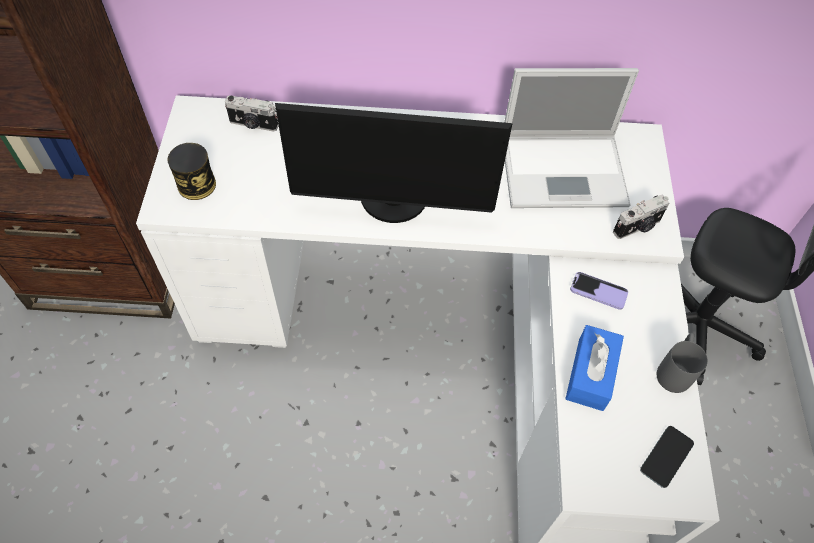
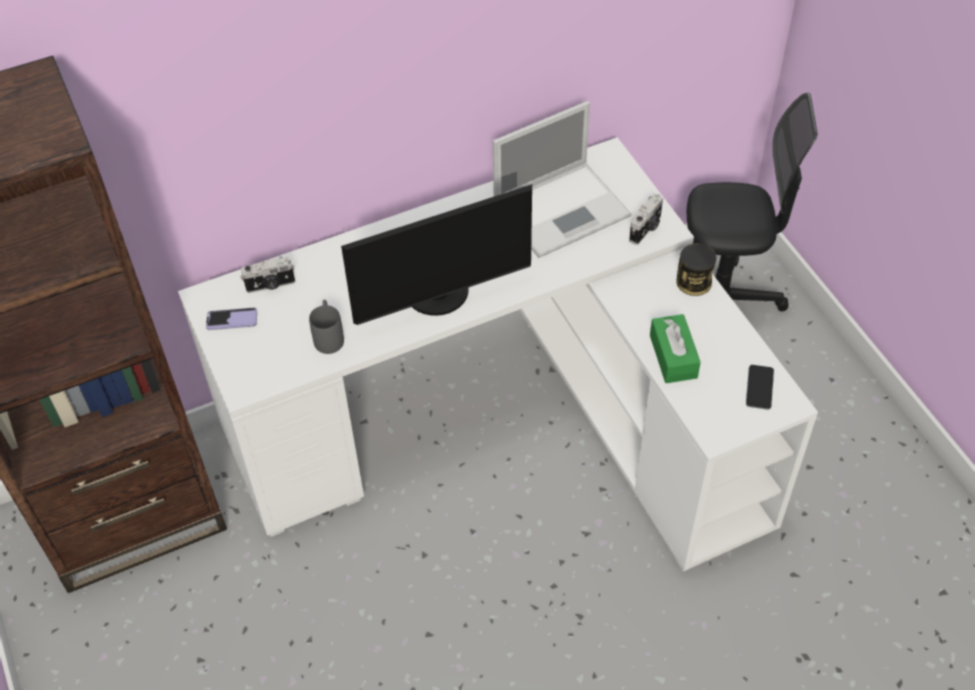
camera: 25 degrees left, 5 degrees down
can [168,143,216,200] -> can moved to [676,243,717,296]
blue tissue box [565,325,624,411] -> green tissue box [650,314,701,383]
phone [570,272,628,310] -> phone moved to [206,308,257,330]
grey mug [656,333,708,393] -> grey mug moved to [309,300,344,354]

